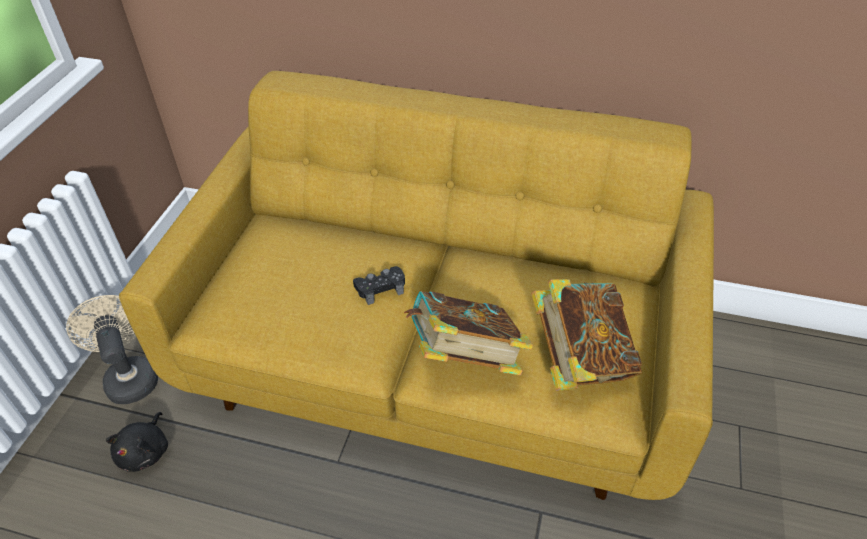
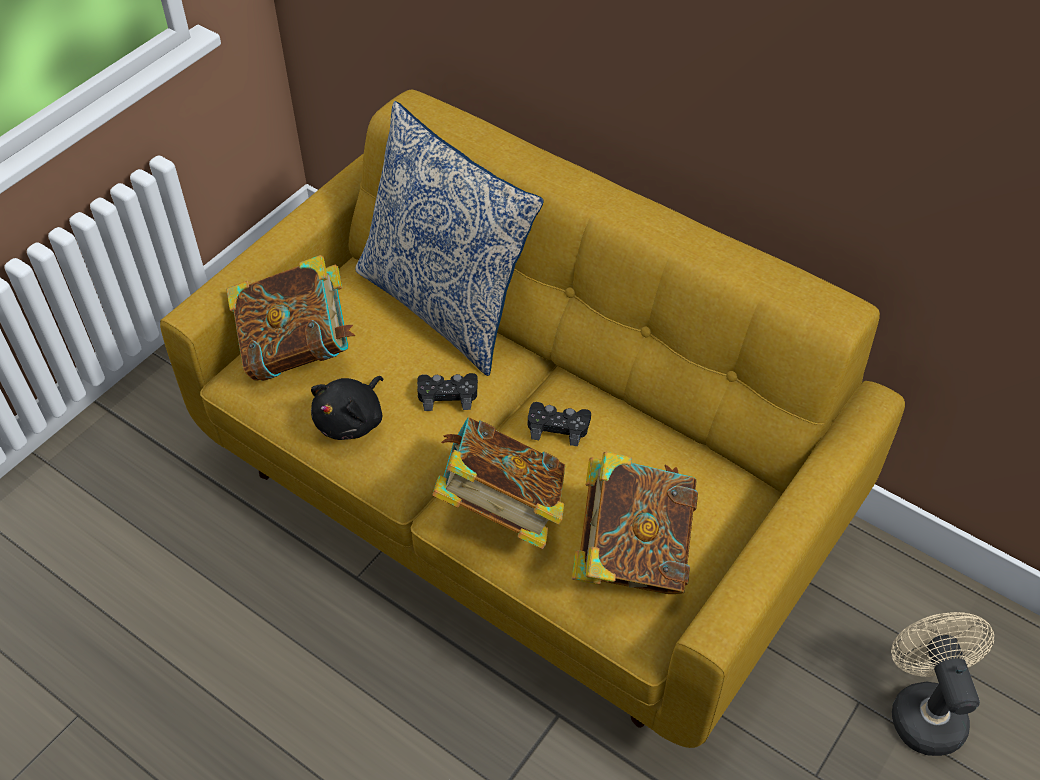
camera: 20 degrees right, 5 degrees up
beige fan [66,295,158,404] -> beige fan moved to [891,612,994,756]
black plush toy [106,412,168,472] -> black plush toy moved to [311,376,383,440]
none -> book [226,255,355,381]
none -> pillow [355,101,544,376]
none -> black game controller [527,402,591,446]

